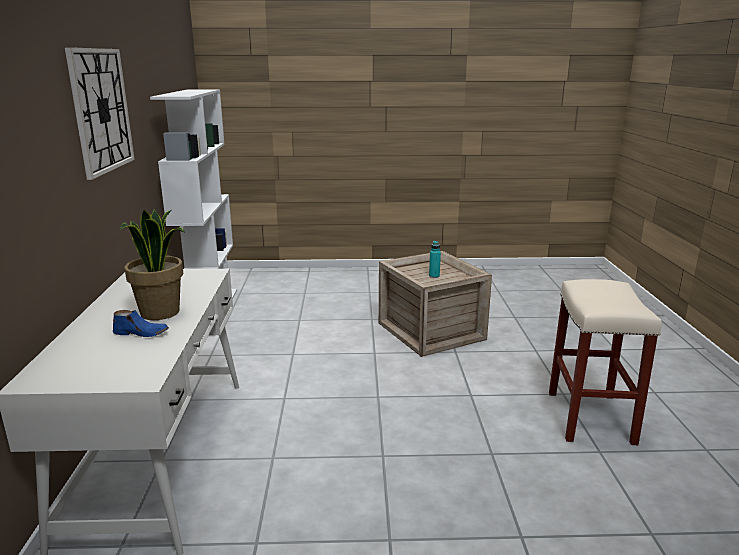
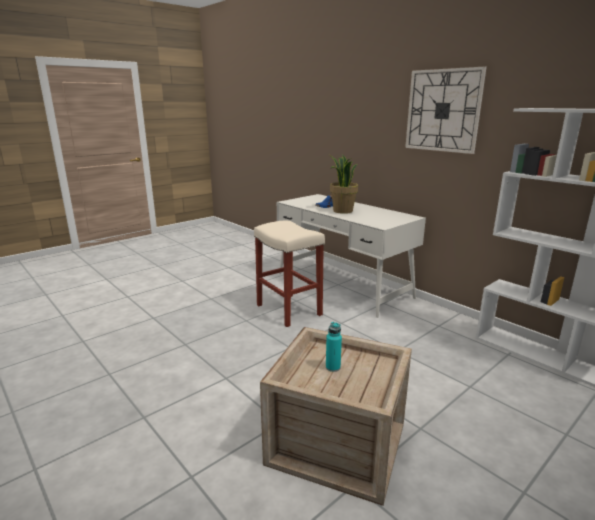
camera: 140 degrees right, 0 degrees up
beige stool [549,279,662,445] -> beige stool moved to [254,221,325,327]

